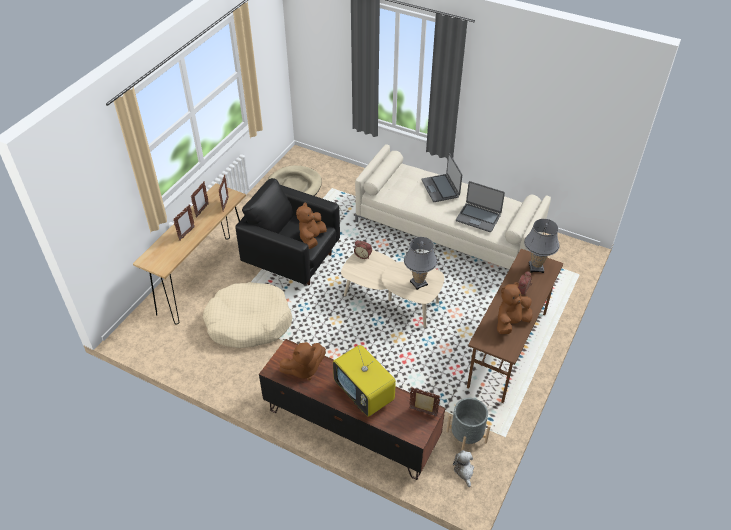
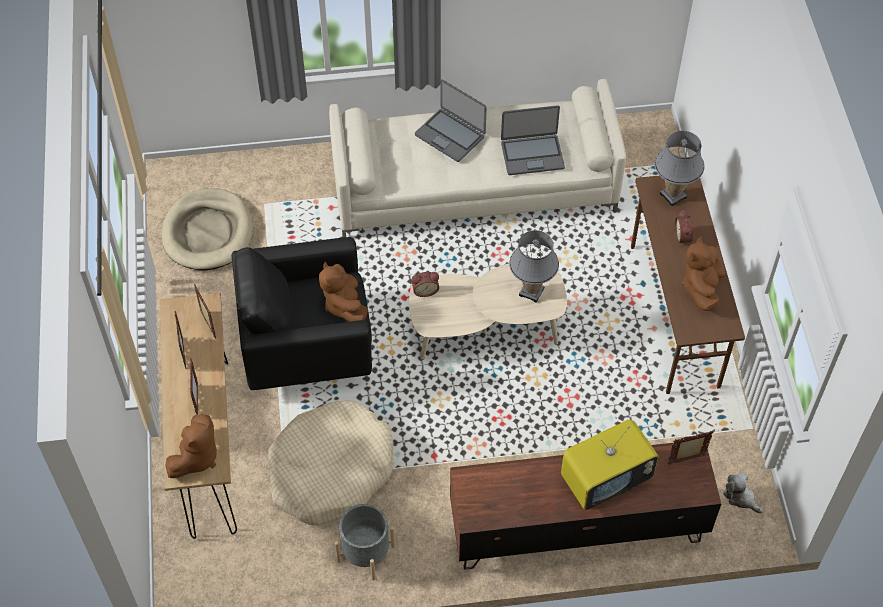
camera: 35 degrees left, 10 degrees up
brown plush toy [279,342,326,380] -> brown plush toy moved to [165,414,217,478]
television [333,345,396,417] -> television turned 45 degrees counterclockwise [561,420,658,510]
grey planter [446,398,491,451] -> grey planter moved to [335,504,395,581]

